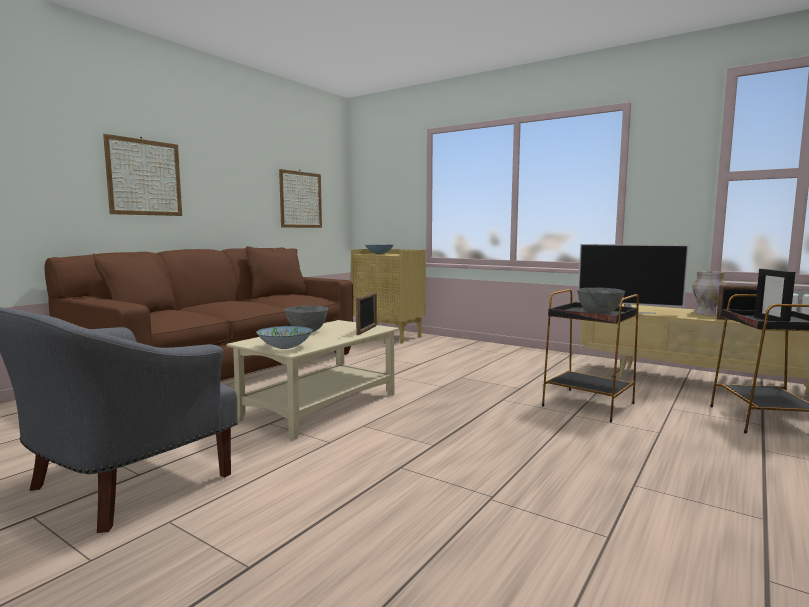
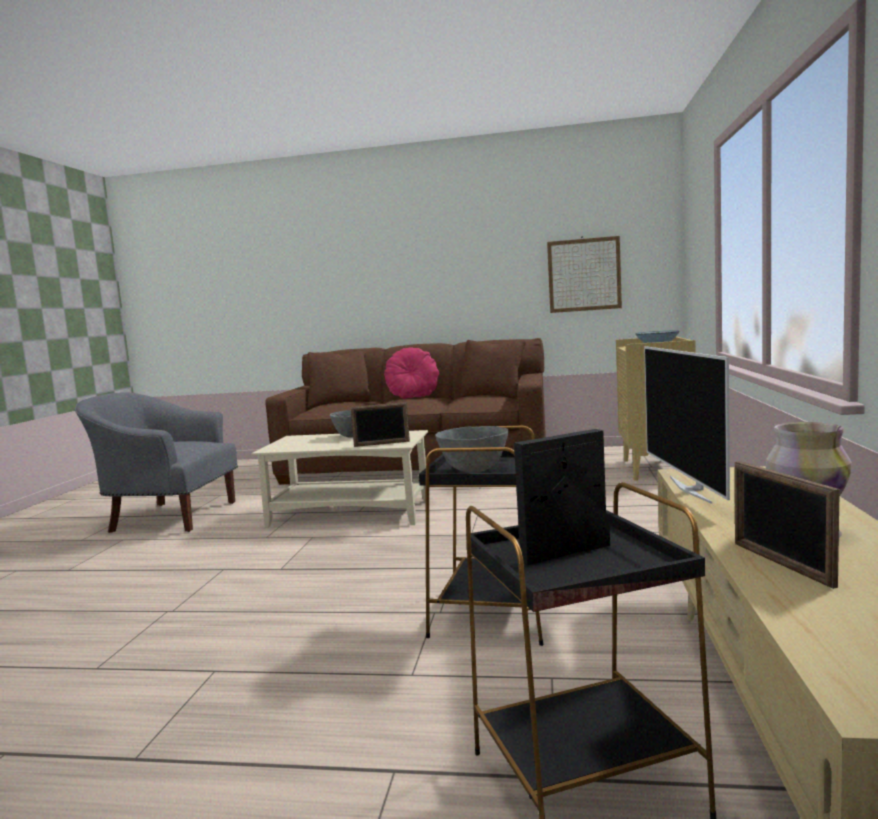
camera: 65 degrees right, 0 degrees up
picture [103,134,182,216] -> none
bowl [256,326,313,349] -> none
none -> pink pillow [384,347,439,399]

